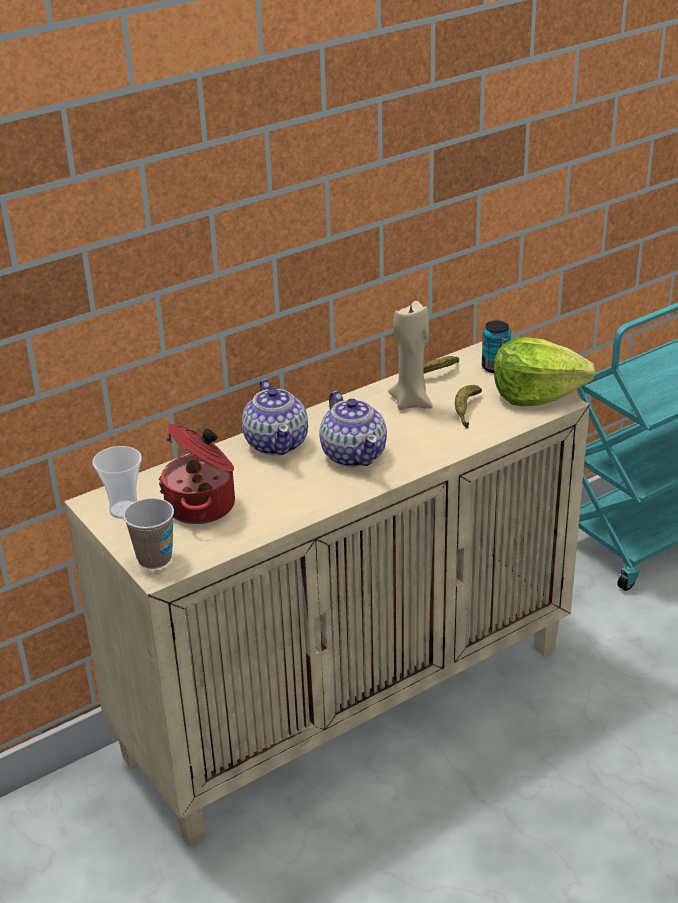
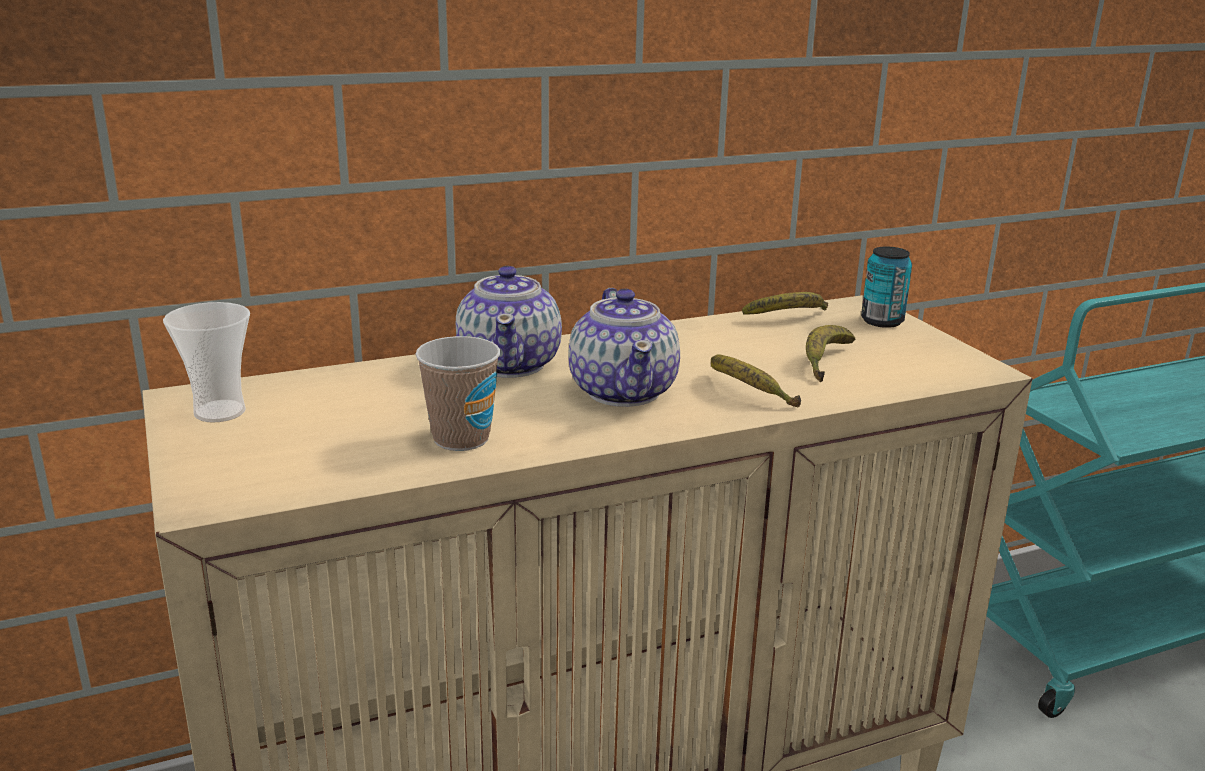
camera: 10 degrees right, 10 degrees down
cup [123,498,174,569] -> cup moved to [415,336,501,451]
cooking pot [159,424,235,524] -> none
beige candle [388,301,433,410] -> none
lettuce [494,337,596,406] -> none
none -> banana [711,354,801,407]

